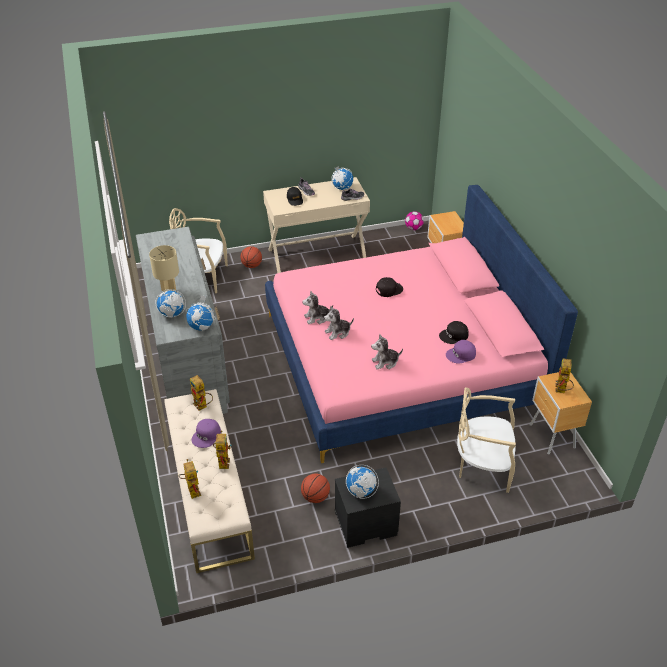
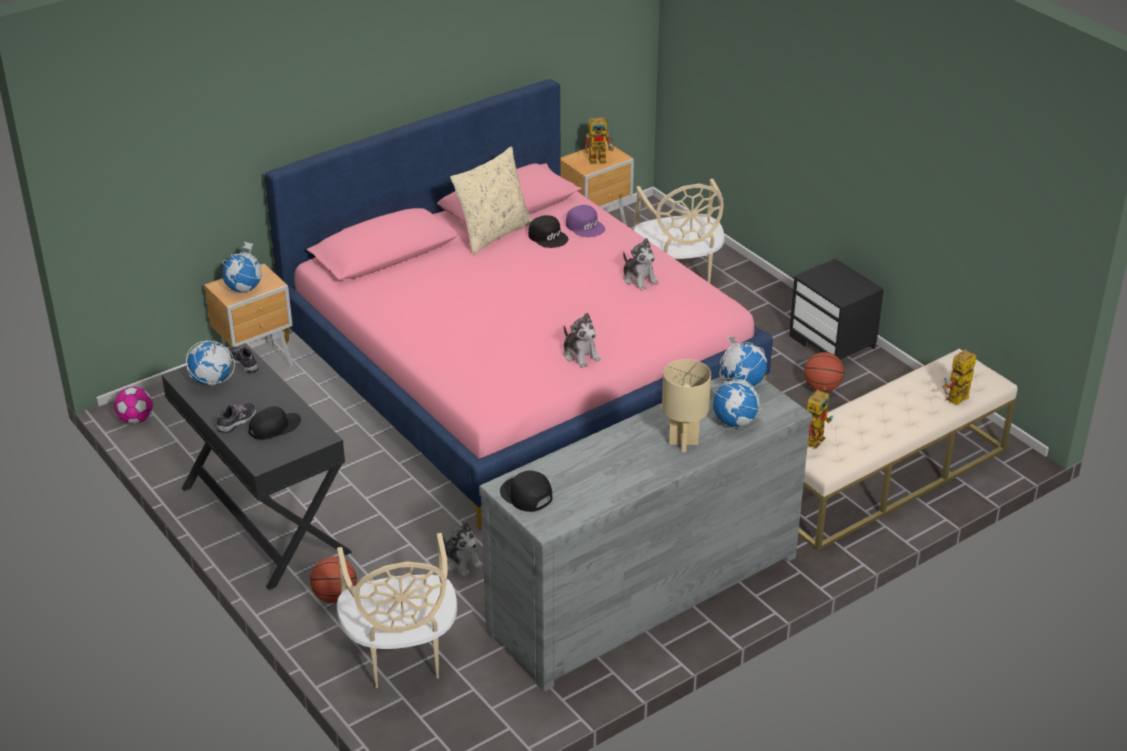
camera: 110 degrees left, 5 degrees down
purple cap [192,419,221,448] -> none
toy robot [213,430,232,469] -> none
beige desk [263,177,370,273] -> black desk [162,343,352,590]
plush toy [324,306,354,340] -> plush toy moved to [442,521,483,578]
globe [346,465,379,499] -> globe moved to [222,242,264,293]
black cap [376,277,403,297] -> black cap moved to [500,470,552,512]
none -> beige pillow [450,146,532,255]

